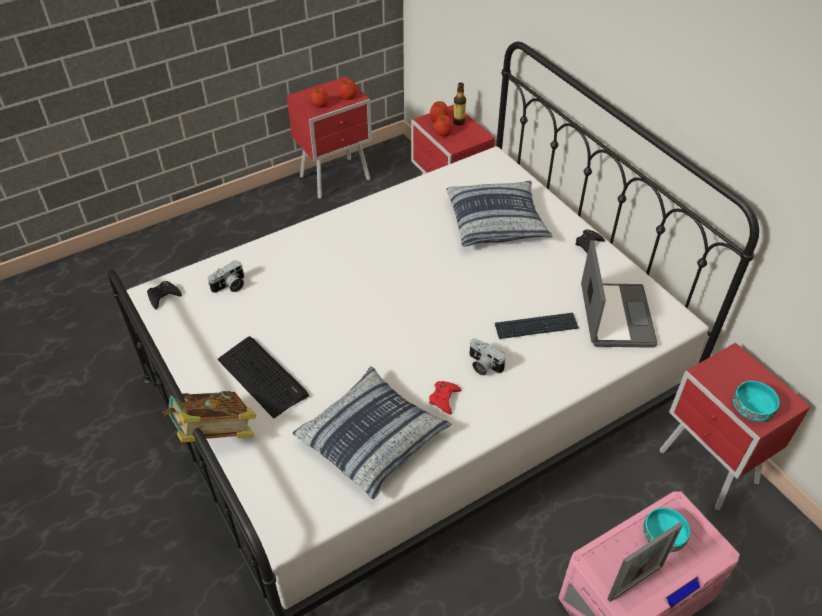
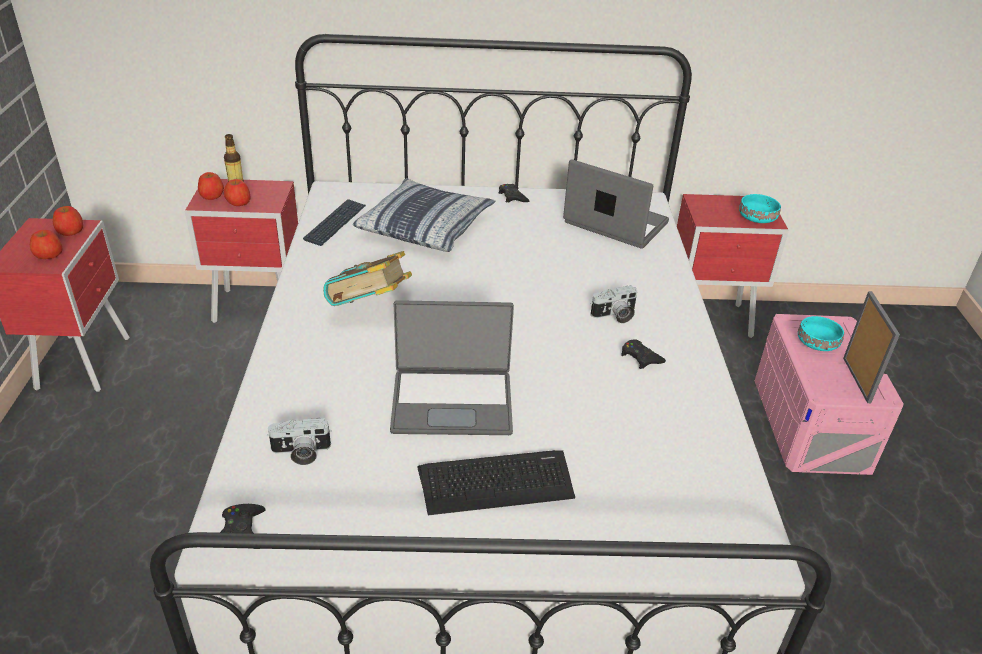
camera: 60 degrees left, 10 degrees down
book [162,391,256,443] -> book moved to [323,251,412,306]
camera [208,260,244,293] -> camera turned 90 degrees clockwise [266,418,332,465]
pillow [292,366,451,499] -> none
red game controller [429,381,461,414] -> black game controller [621,339,666,369]
keyboard [495,313,579,339] -> keyboard moved to [303,199,366,246]
none -> laptop [390,300,514,435]

